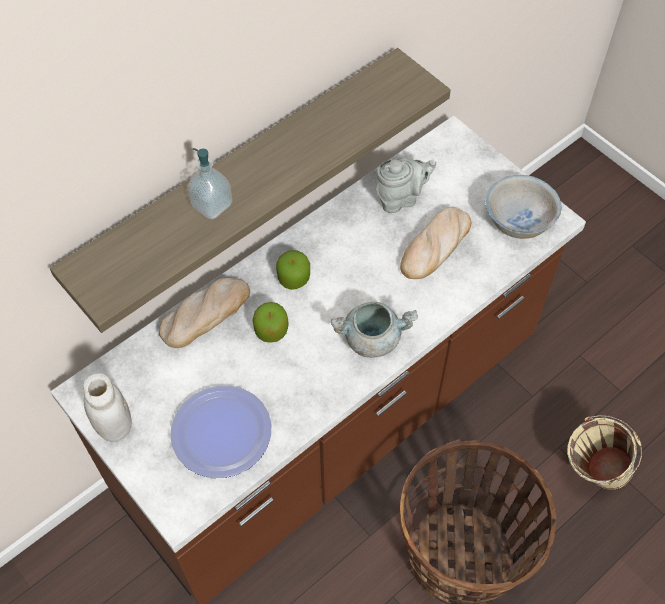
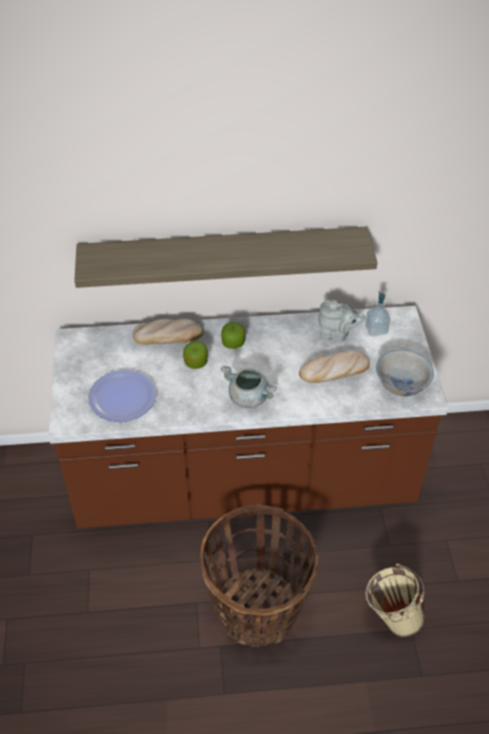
camera: 35 degrees right, 10 degrees down
white jar [83,373,132,442] -> none
soap dispenser [187,148,233,219] -> soap dispenser moved to [365,292,390,336]

